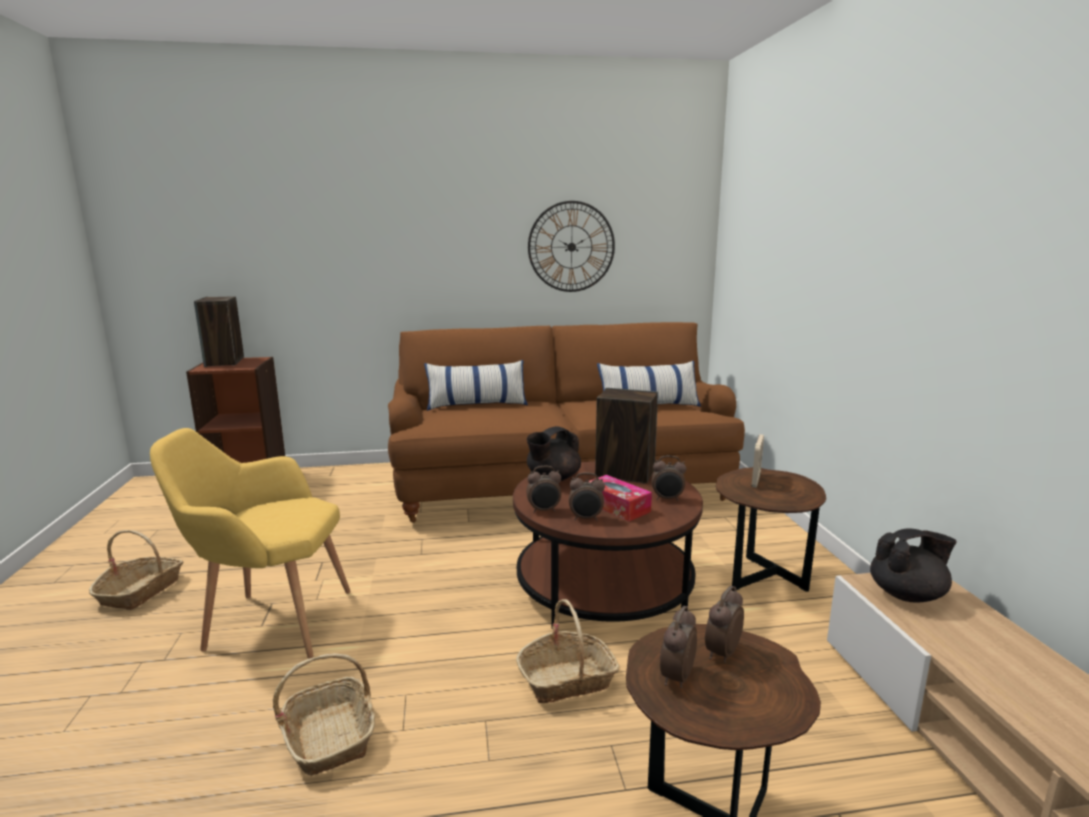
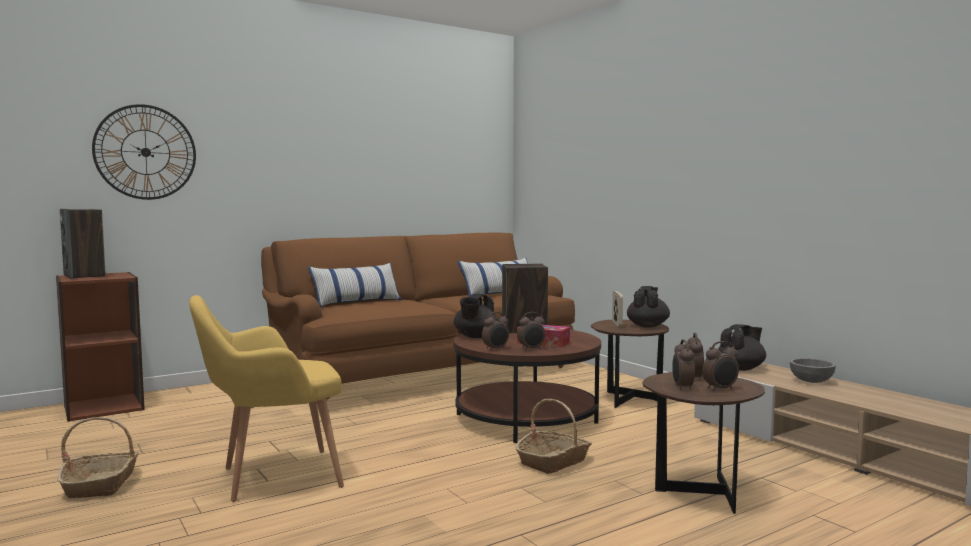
camera: 25 degrees left, 10 degrees down
basket [273,653,375,776] -> none
wall clock [528,201,615,292] -> wall clock moved to [92,104,196,200]
alarm clock [651,456,686,501] -> alarm clock moved to [702,341,739,391]
none -> black teapot [627,286,670,327]
none -> grey bowl [790,358,836,383]

